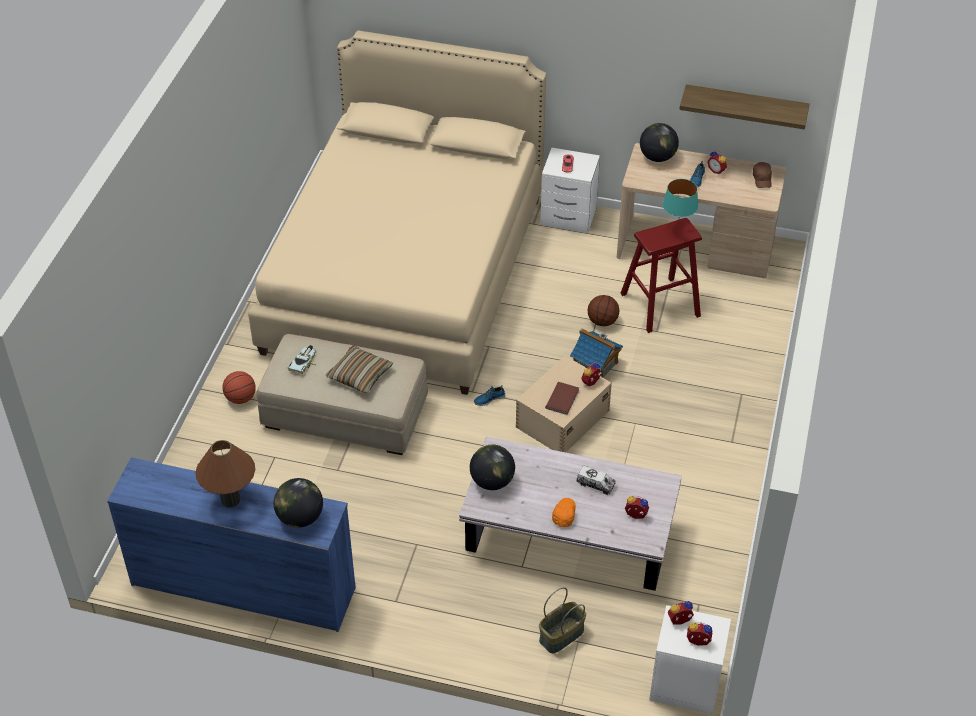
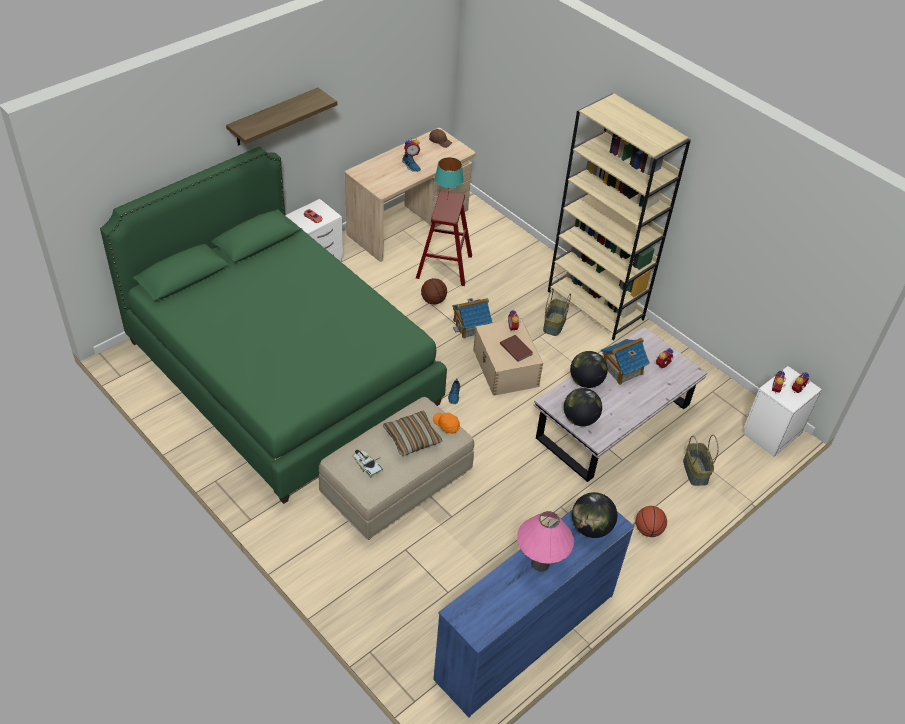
camera: 60 degrees left, 0 degrees up
brown table lamp [195,440,255,508] -> pink table lamp [517,511,574,572]
basketball [222,371,256,404] -> basketball moved to [636,506,667,537]
beige bed [248,30,546,395] -> green bed [100,147,447,504]
orange cap [552,498,576,527] -> orange cap moved to [433,413,460,434]
toy truck [576,466,616,495] -> toy house [601,337,650,385]
globe [640,123,679,162] -> globe moved to [570,351,608,388]
shelf [679,84,810,129] -> shelf moved to [226,88,337,146]
none -> basket [543,288,571,336]
none -> beige bookcase [548,93,691,341]

